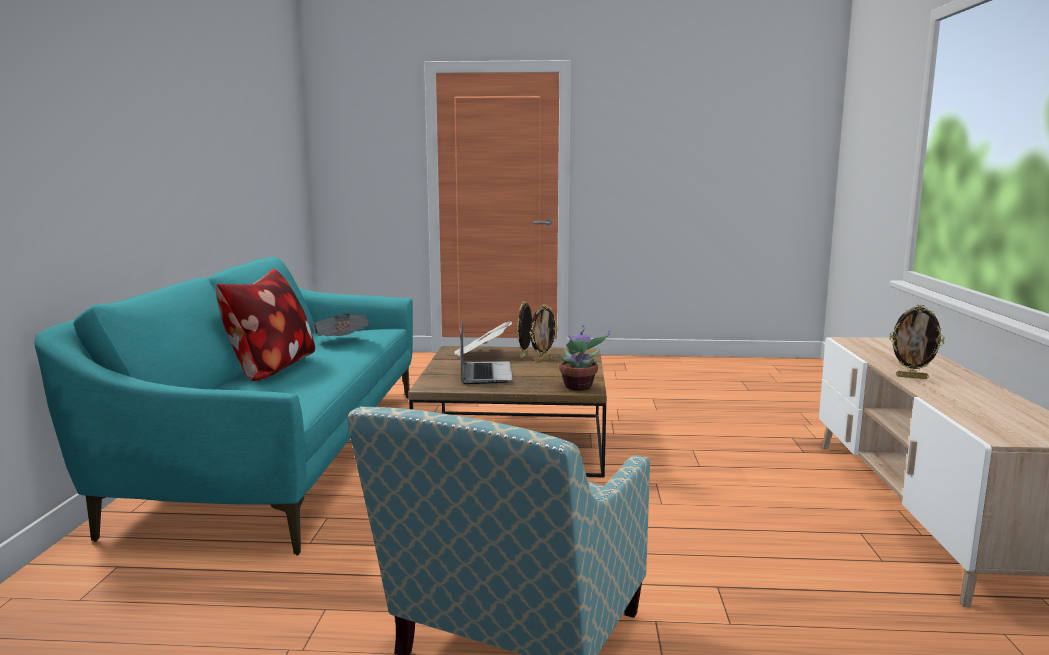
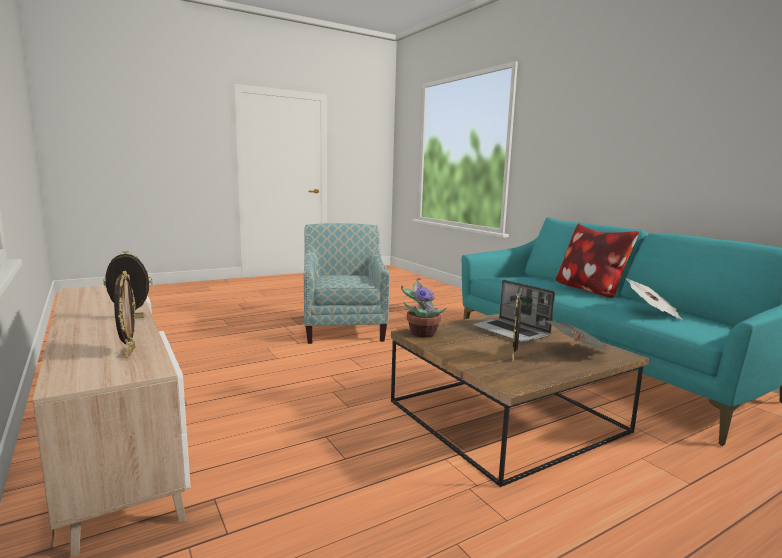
camera: 145 degrees right, 0 degrees up
picture frame [517,301,532,358] -> picture frame moved to [114,271,136,358]

